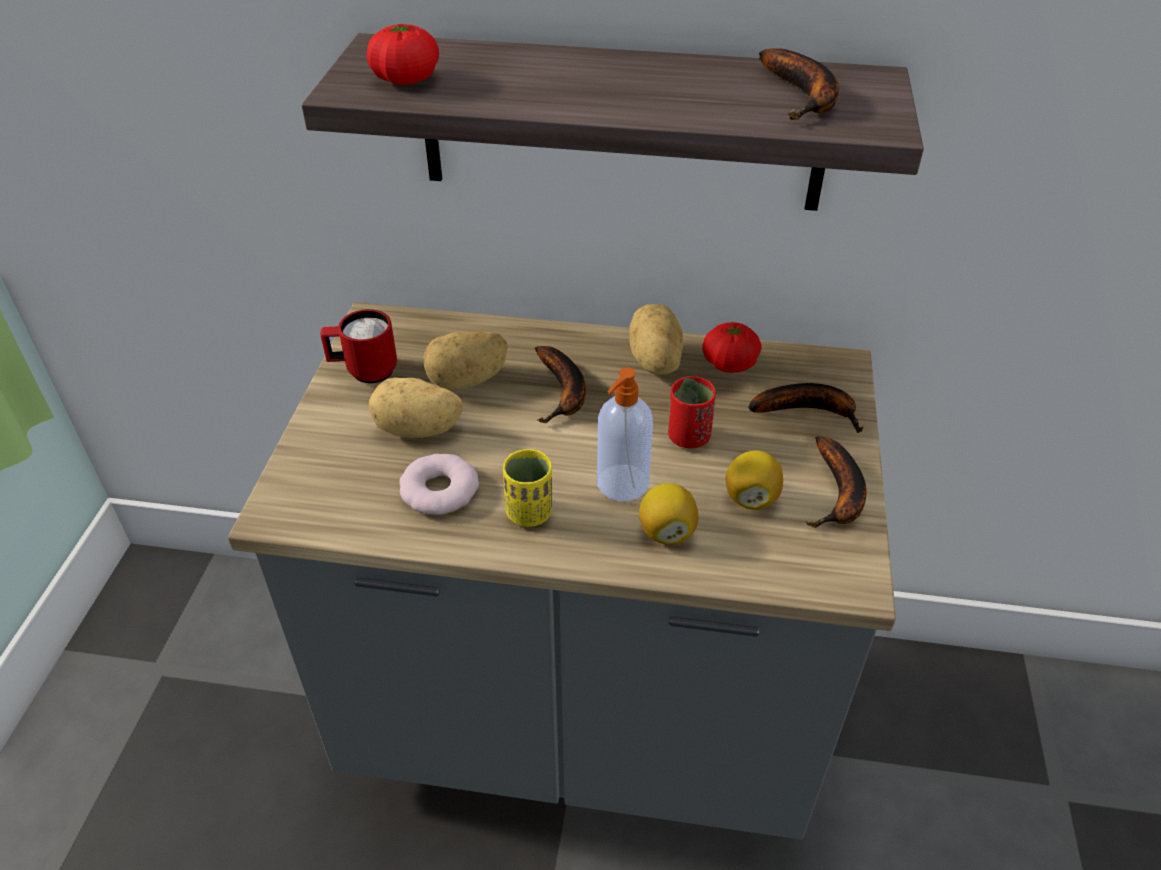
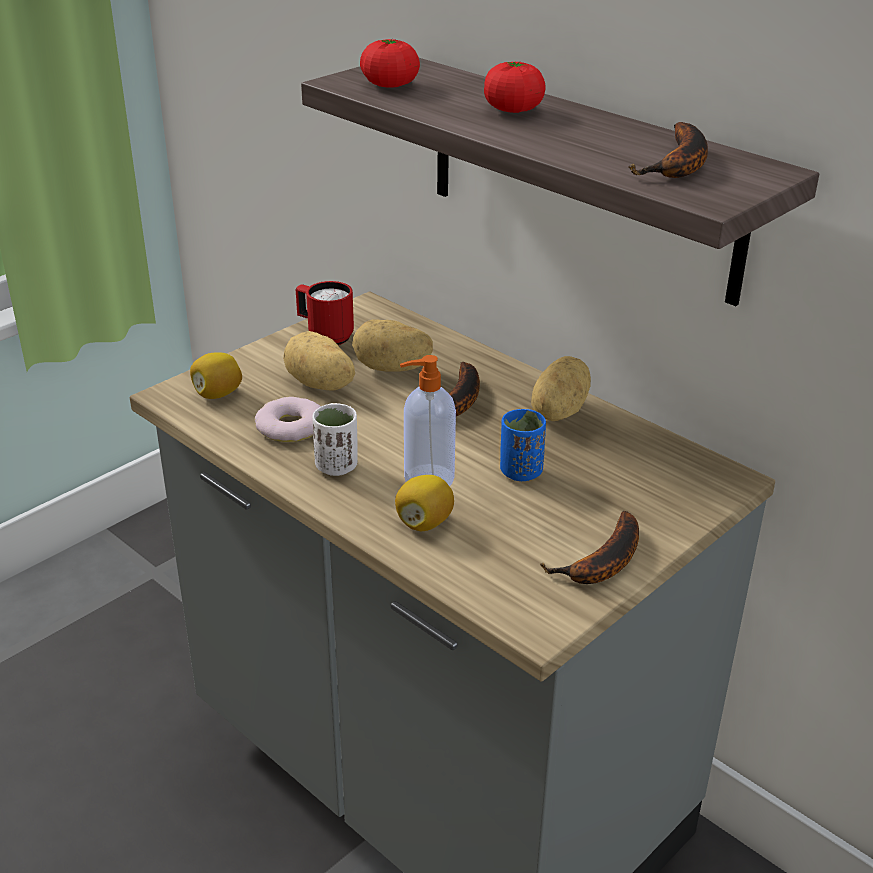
camera: 35 degrees right, 10 degrees down
yellow cup [503,449,552,527] -> white cup [312,403,358,476]
red cup [668,376,716,449] -> blue cup [500,409,546,481]
tomato [702,322,762,373] -> tomato moved to [484,62,546,113]
lemon [726,450,783,510] -> lemon moved to [190,352,242,399]
banana [748,383,864,433] -> none

